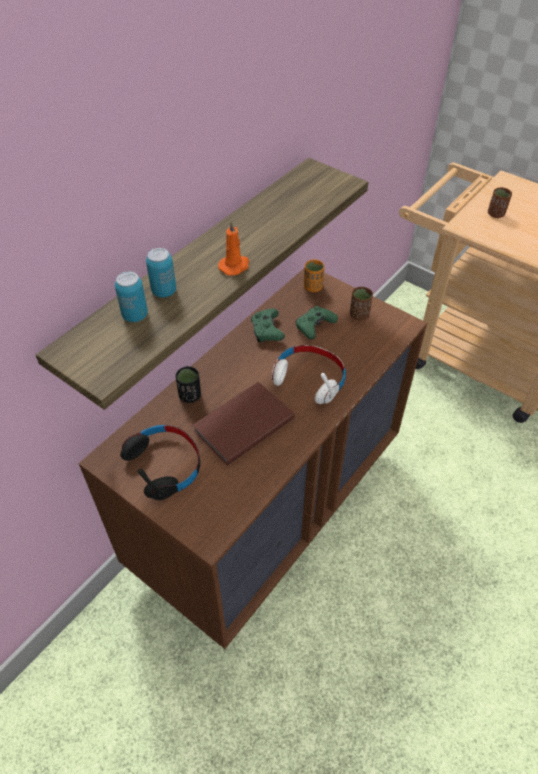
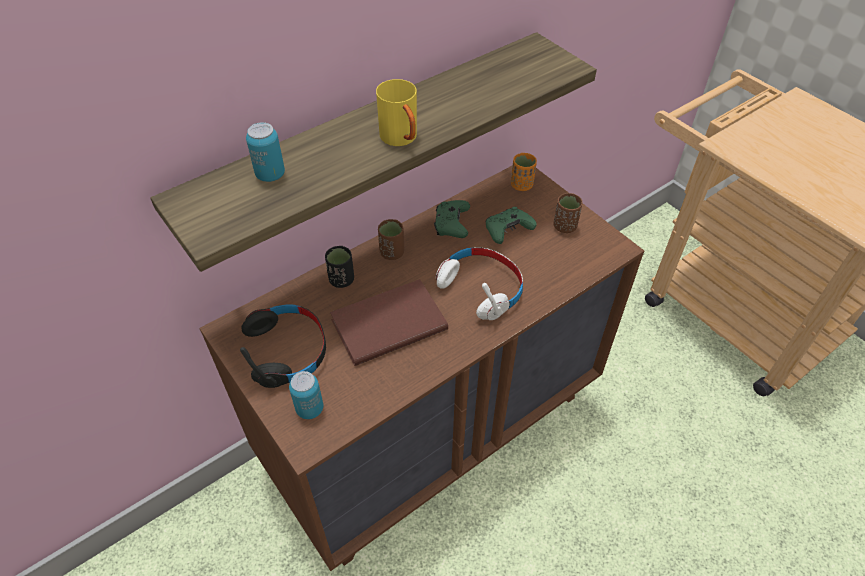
camera: 15 degrees right, 0 degrees up
can [146,248,176,297] -> can moved to [289,371,323,419]
orange candle [218,220,249,276] -> yellow mug [376,79,417,146]
brown cup [488,187,512,218] -> brown cup moved to [378,219,404,260]

